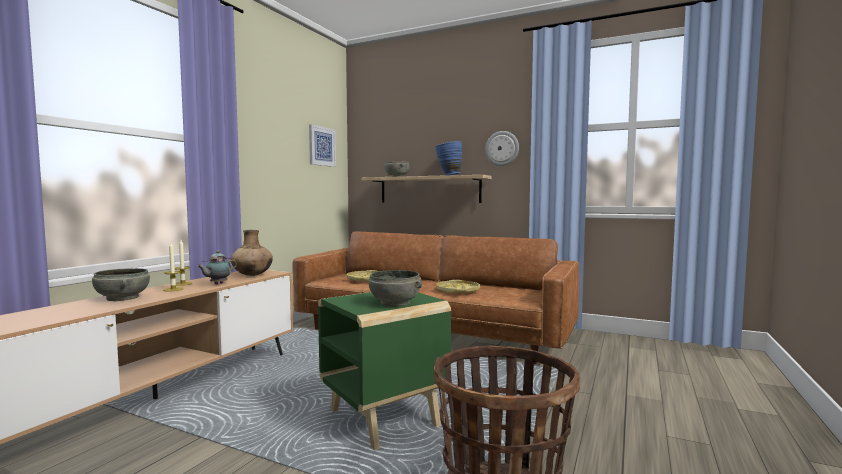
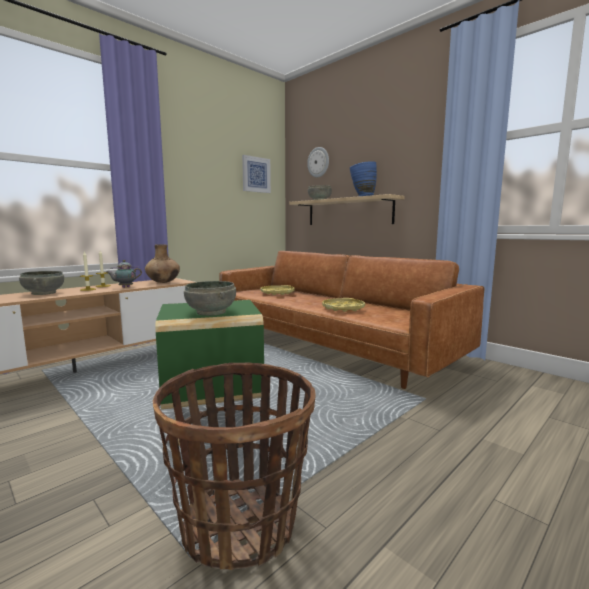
camera: 20 degrees right, 5 degrees up
wall clock [485,131,519,166] -> wall clock moved to [307,147,329,177]

